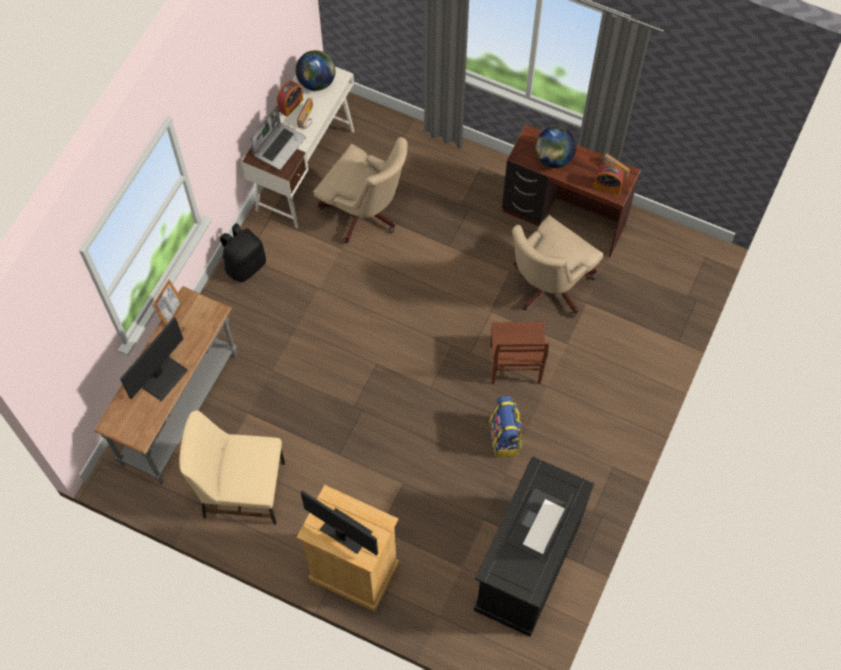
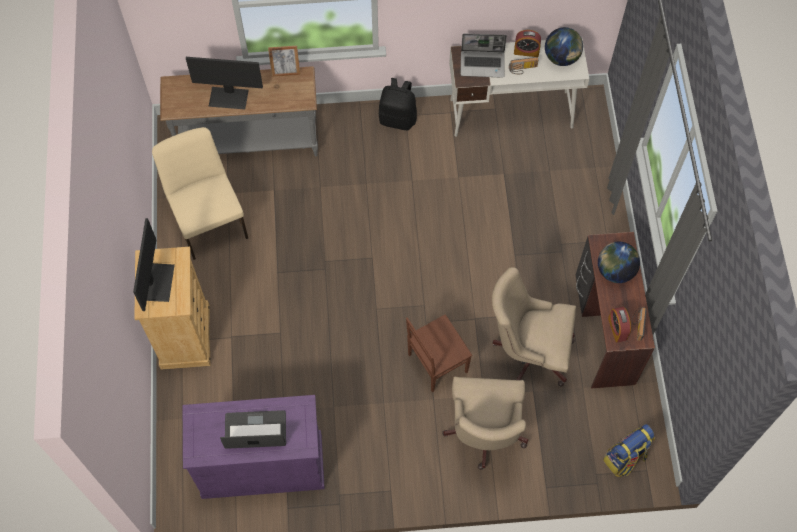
camera: 60 degrees right, 0 degrees up
beige office chair [313,137,408,243] -> beige office chair moved to [442,377,528,470]
black cabinet [474,456,594,637] -> purple cabinet [183,395,325,499]
backpack [489,396,523,458] -> backpack moved to [603,424,655,477]

